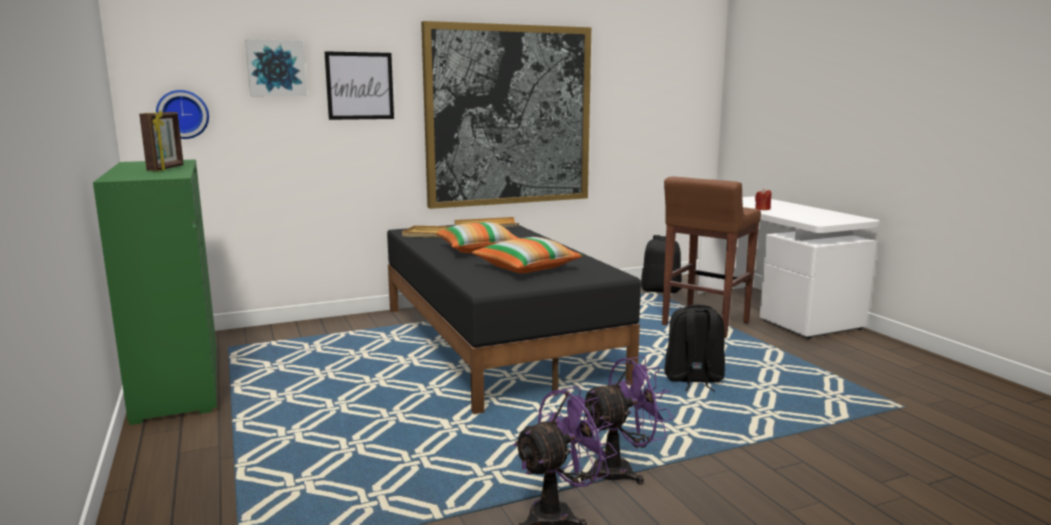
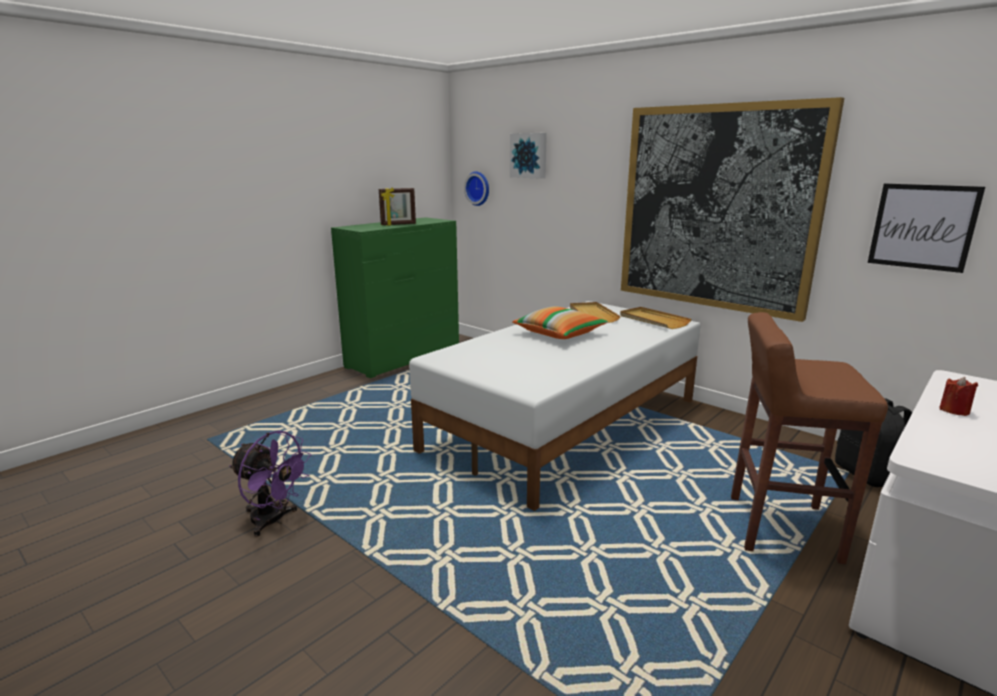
camera: 65 degrees right, 5 degrees up
picture [324,51,394,120] -> picture moved to [868,183,985,273]
black bed [387,225,641,414] -> white bed [409,301,700,511]
pillow [472,237,583,273] -> none
purple fan [582,356,673,485] -> none
black backpack [664,305,725,391] -> none

